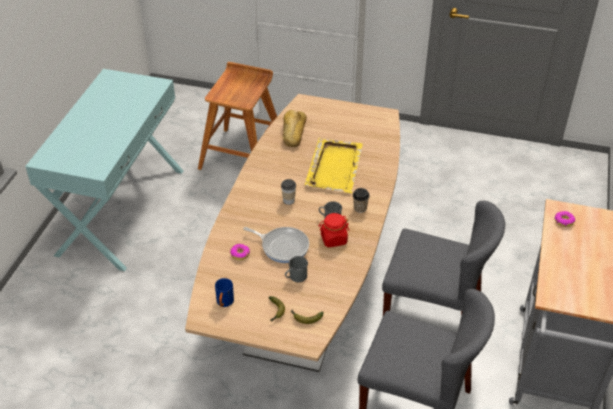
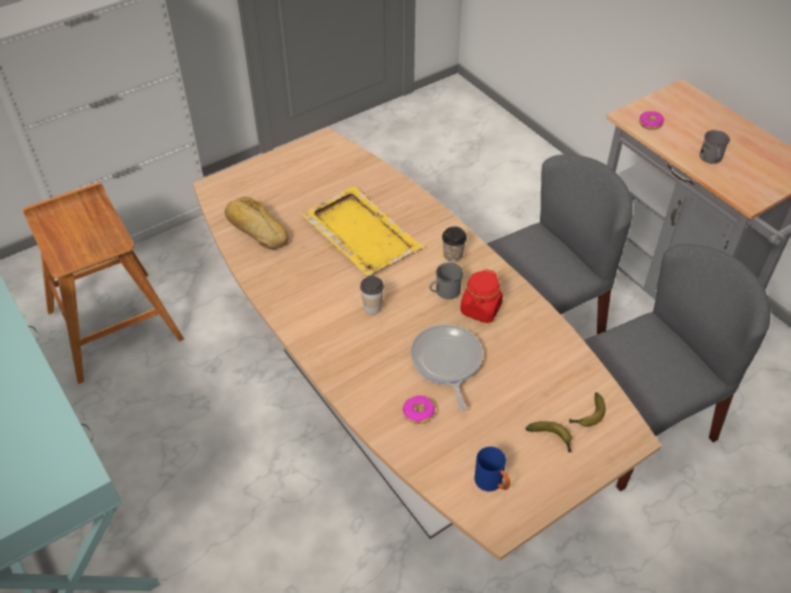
camera: 50 degrees left, 5 degrees up
frying pan [243,227,309,263] -> frying pan turned 75 degrees counterclockwise [410,324,483,411]
grey mug [285,256,308,282] -> grey mug moved to [700,130,730,164]

